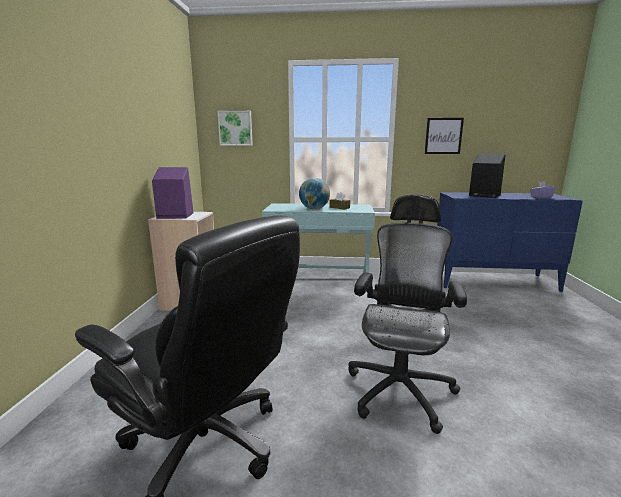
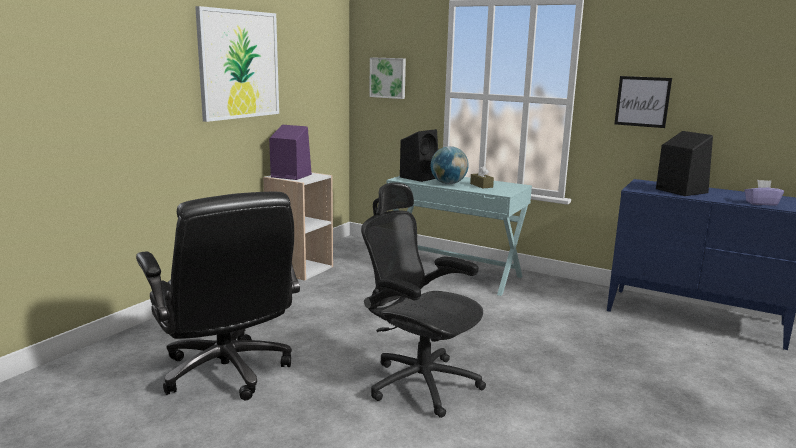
camera: 25 degrees right, 0 degrees up
office chair [349,194,467,434] -> office chair turned 90 degrees counterclockwise [361,183,486,418]
none -> picture [195,6,279,122]
none -> black speaker [400,129,438,182]

